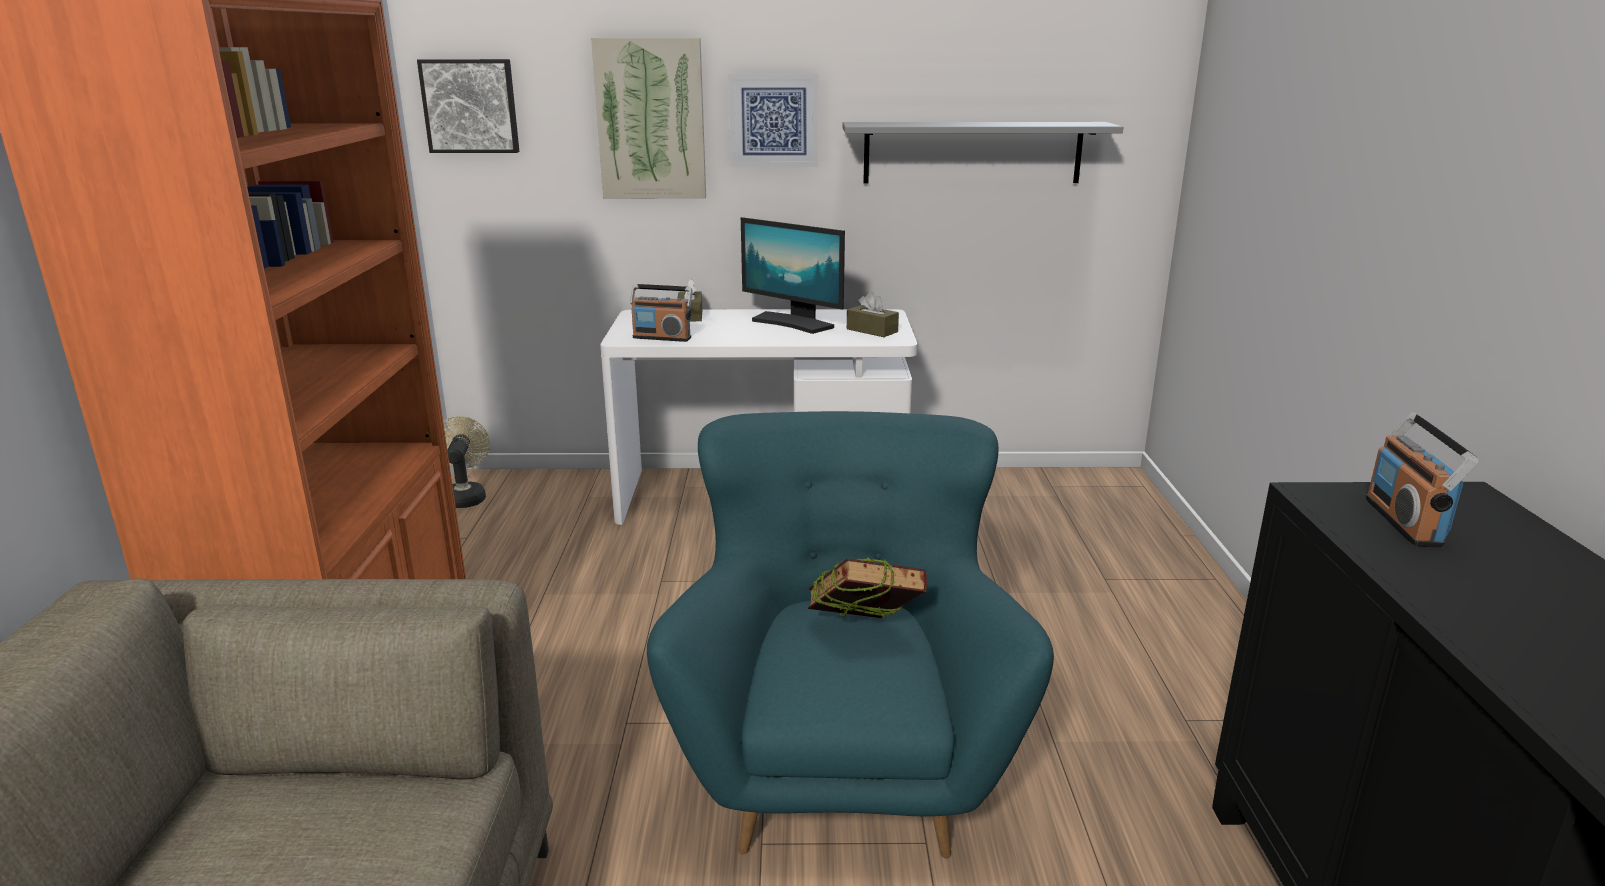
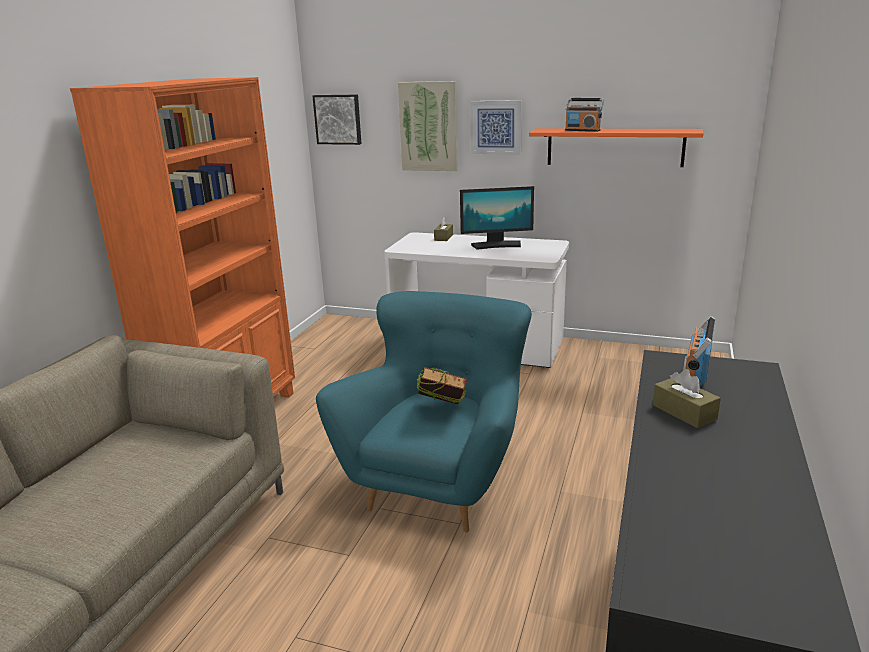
camera: 20 degrees right, 0 degrees up
beige fan [443,416,490,508] -> none
radio [630,284,693,342] -> radio moved to [565,98,604,132]
monitor [741,217,845,334] -> monitor turned 60 degrees counterclockwise [460,186,534,250]
grey shelf [842,122,1123,183] -> orange shelf [529,128,703,167]
brown tissue box [847,292,899,337] -> brown tissue box moved to [653,369,721,428]

